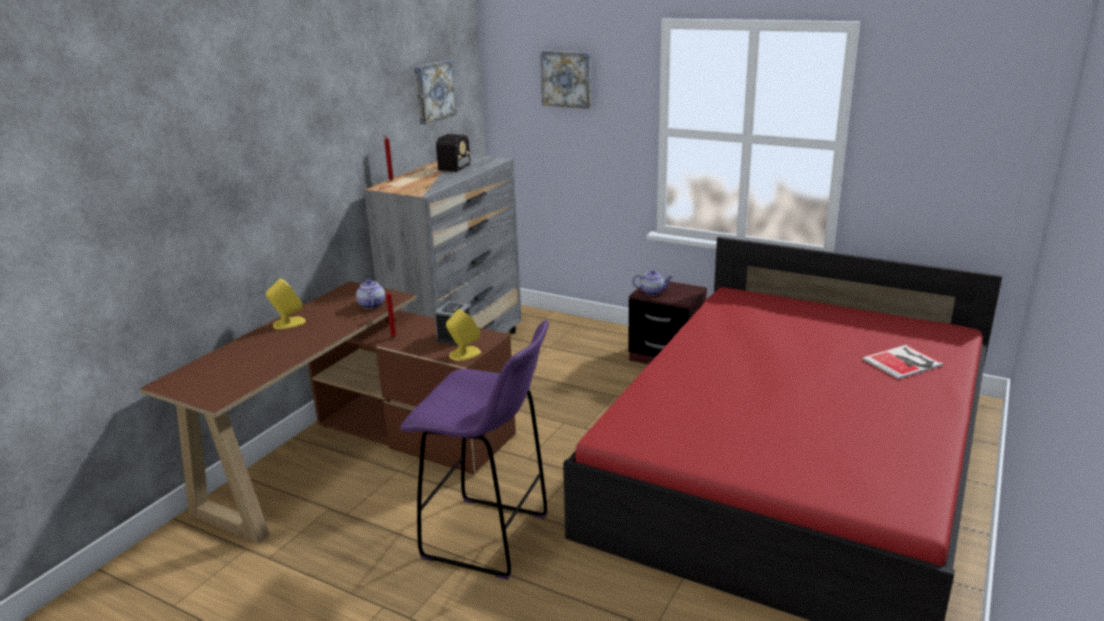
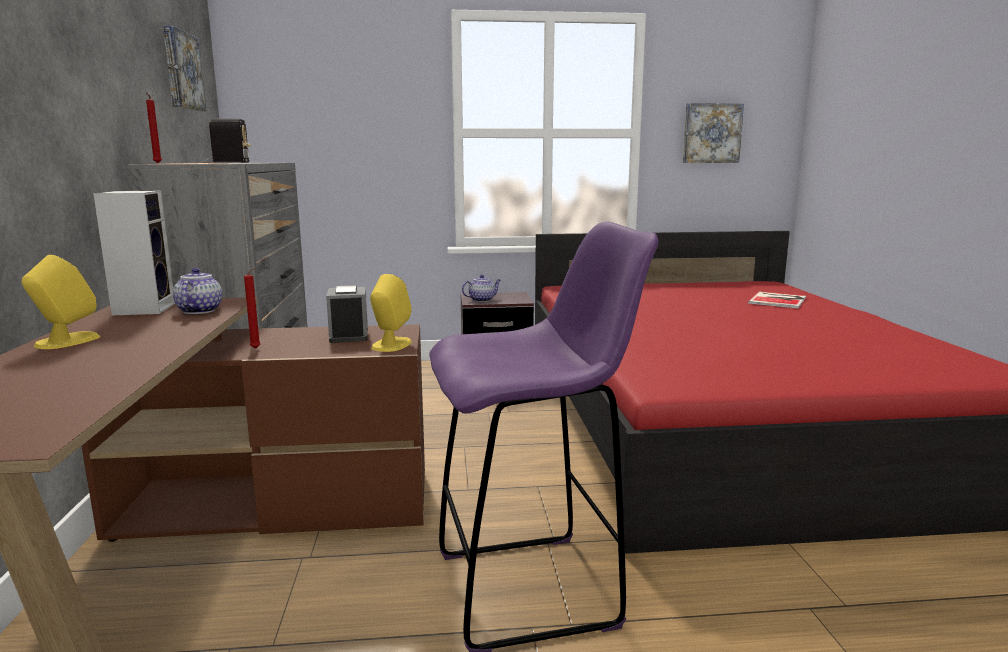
camera: 35 degrees left, 10 degrees down
teapot [356,279,385,309] -> teapot turned 45 degrees clockwise [173,268,222,314]
picture [540,51,591,109] -> picture moved to [683,103,744,163]
none -> speaker [93,191,175,315]

